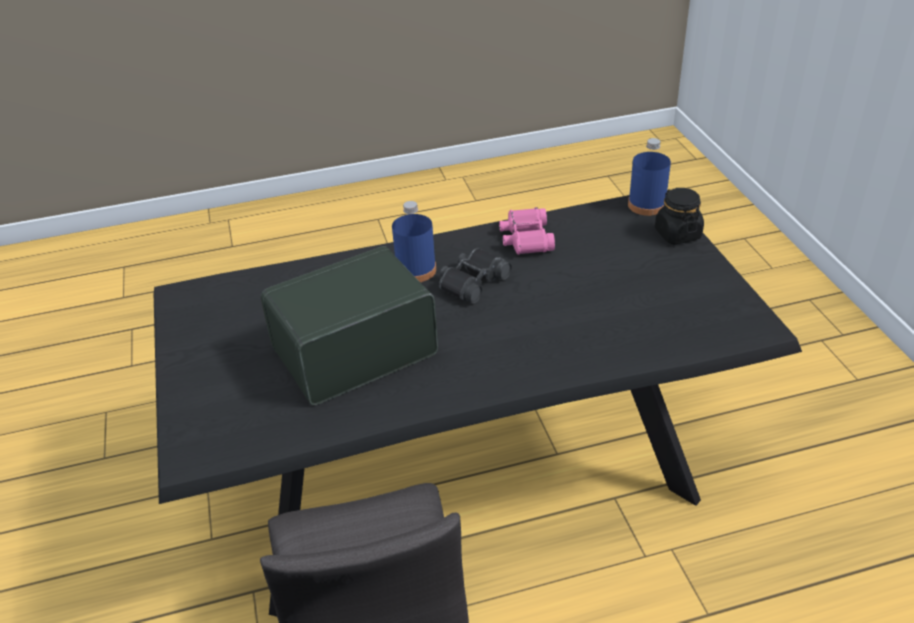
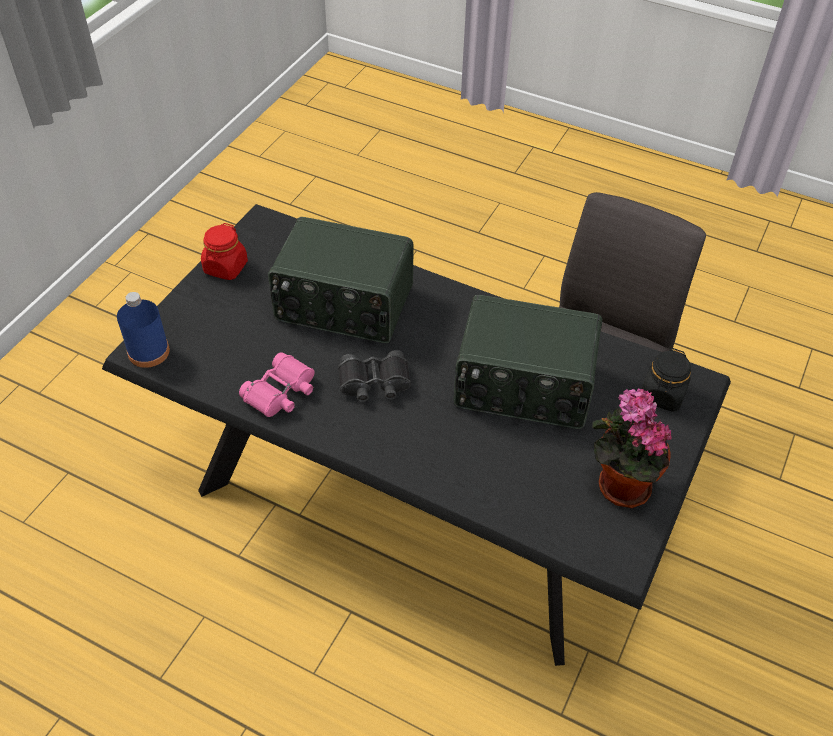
camera: 140 degrees left, 10 degrees up
blue bottle [392,201,436,282] -> none
black jar [655,188,704,244] -> black jar moved to [642,348,691,412]
none -> red jar [201,223,248,280]
none -> radio [268,217,414,343]
none -> potted plant [592,389,672,508]

